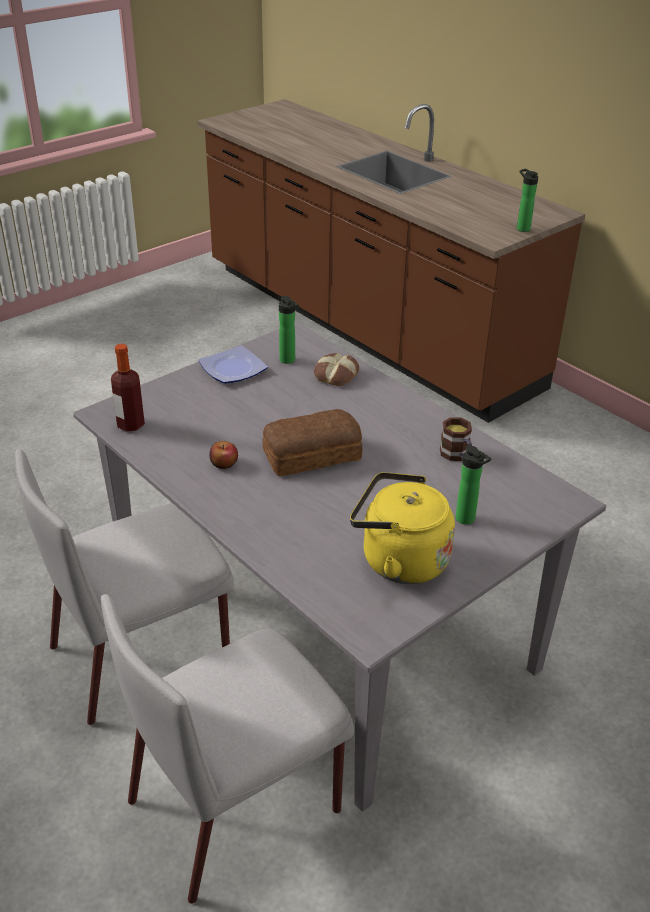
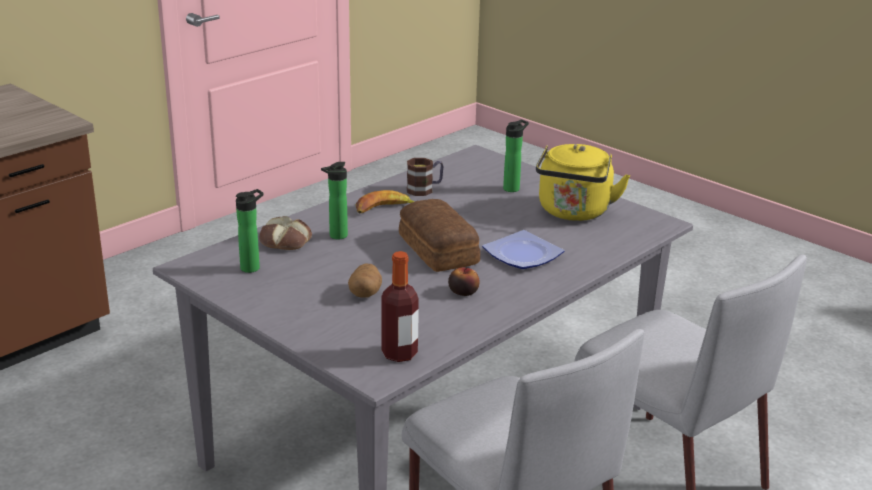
camera: 95 degrees left, 10 degrees down
plate [198,345,268,384] -> plate moved to [482,230,565,269]
bottle [517,169,538,232] -> bottle moved to [321,162,348,240]
none -> potato [348,264,382,298]
none -> banana [356,190,415,213]

